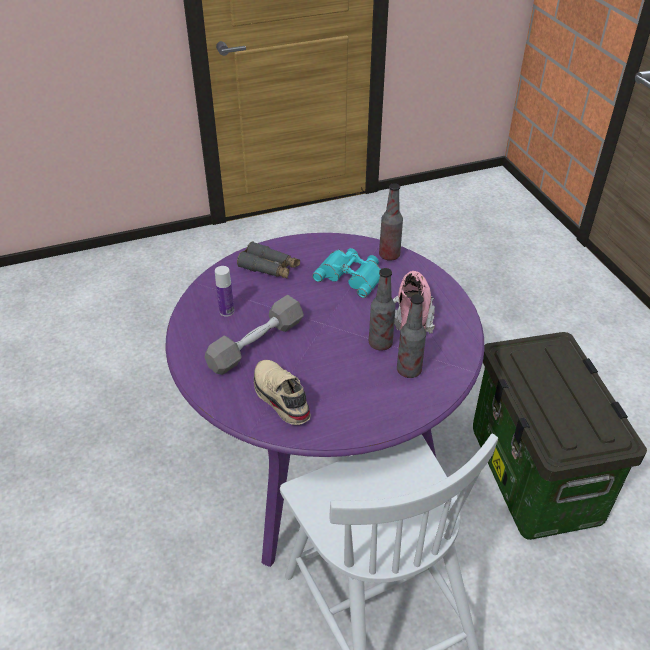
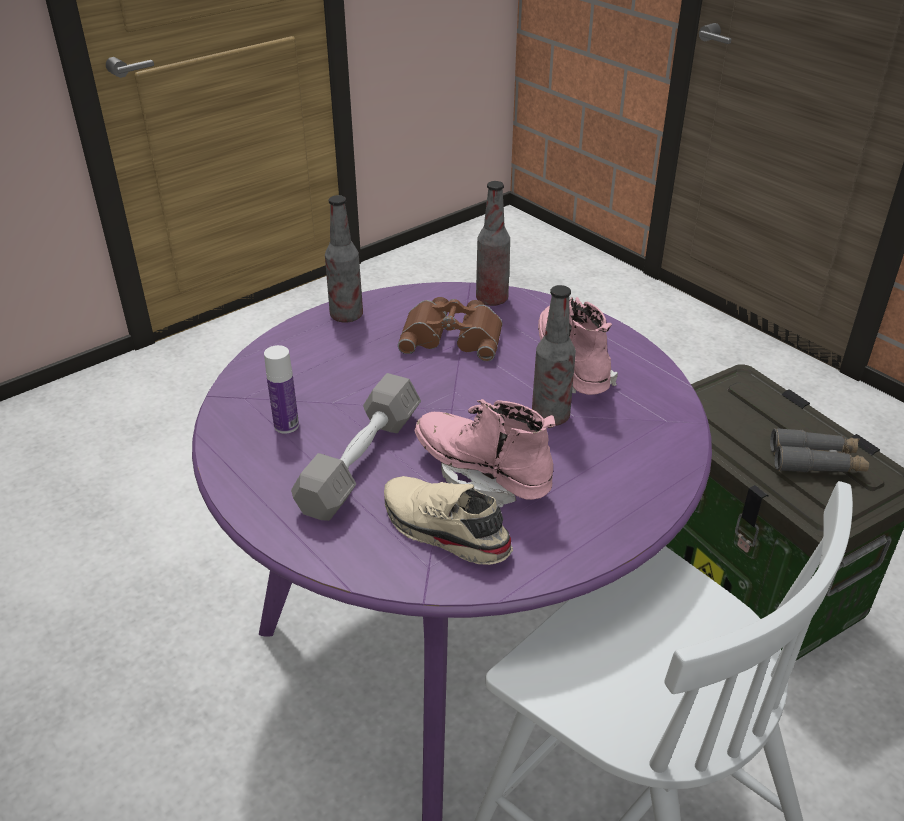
camera: 20 degrees left, 5 degrees down
grey binoculars [237,241,300,279] -> grey binoculars moved to [770,428,869,473]
turquoise binoculars [312,248,381,298] -> brown binoculars [398,297,502,361]
bottle [397,294,426,378] -> bottle moved to [325,195,363,323]
none -> pink boot [415,399,555,507]

